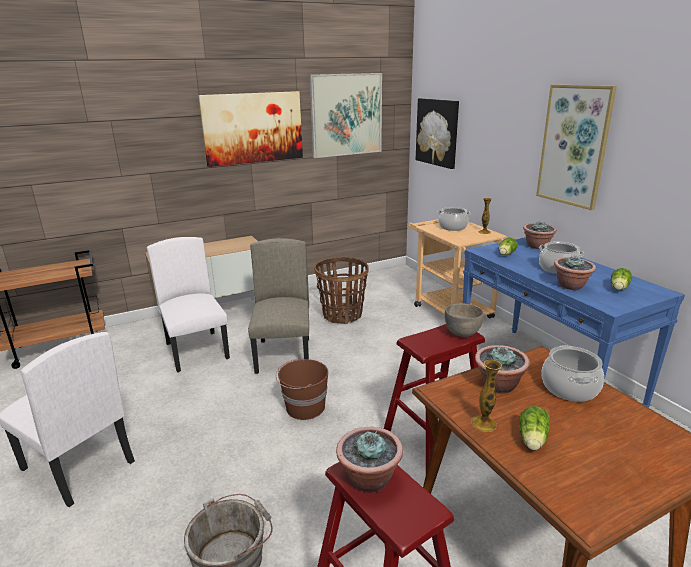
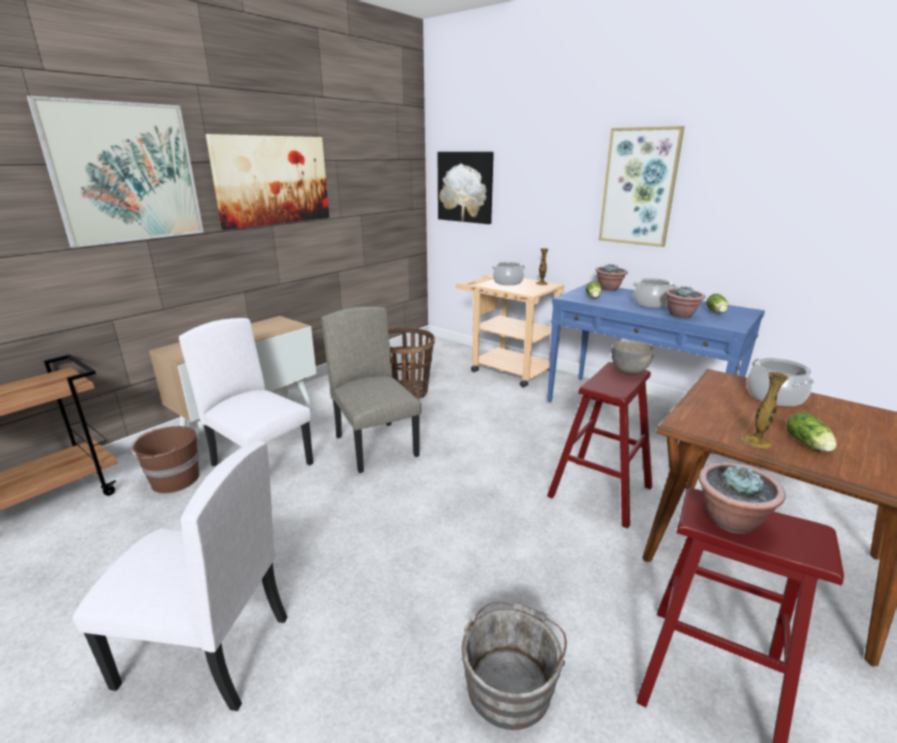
camera: 25 degrees left, 0 degrees up
brown bucket [276,359,328,420] -> brown bucket moved to [130,426,199,493]
picture [309,73,382,158] -> picture moved to [27,95,204,248]
potted plant [475,345,530,394] -> none

